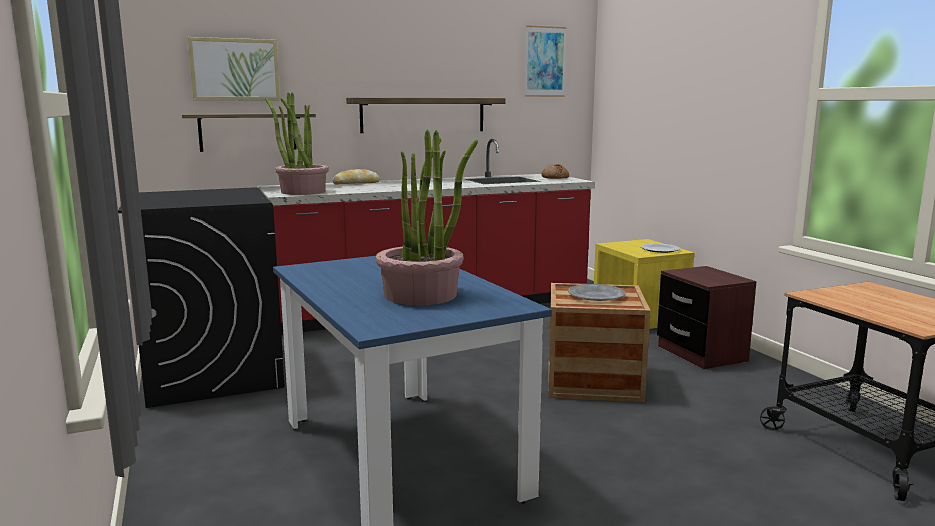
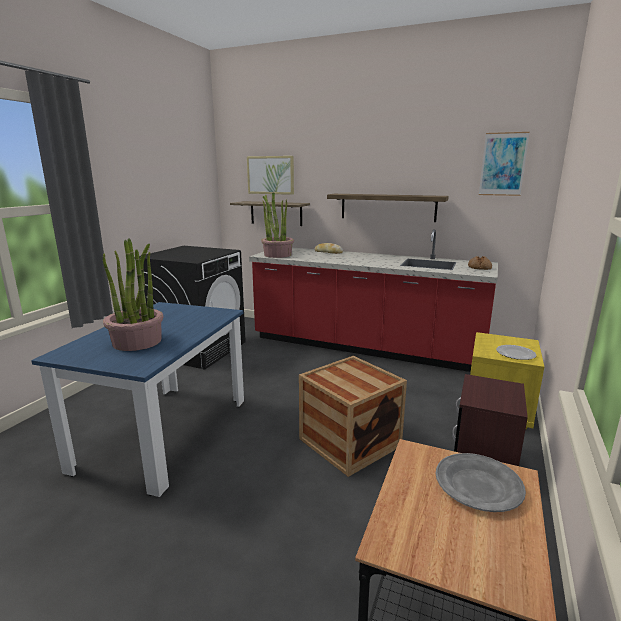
camera: 45 degrees right, 5 degrees up
grey plate [568,284,626,301] -> grey plate moved to [436,453,526,512]

